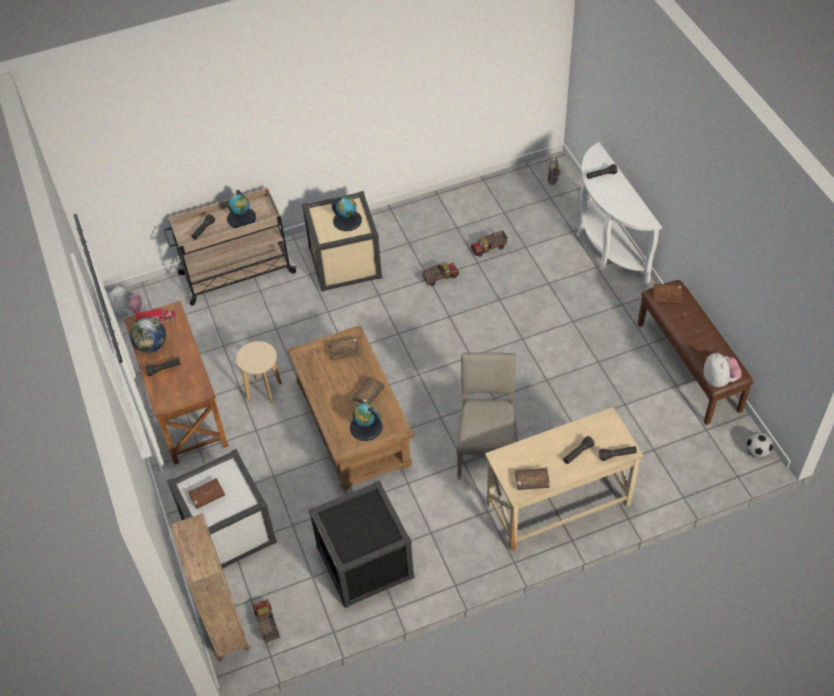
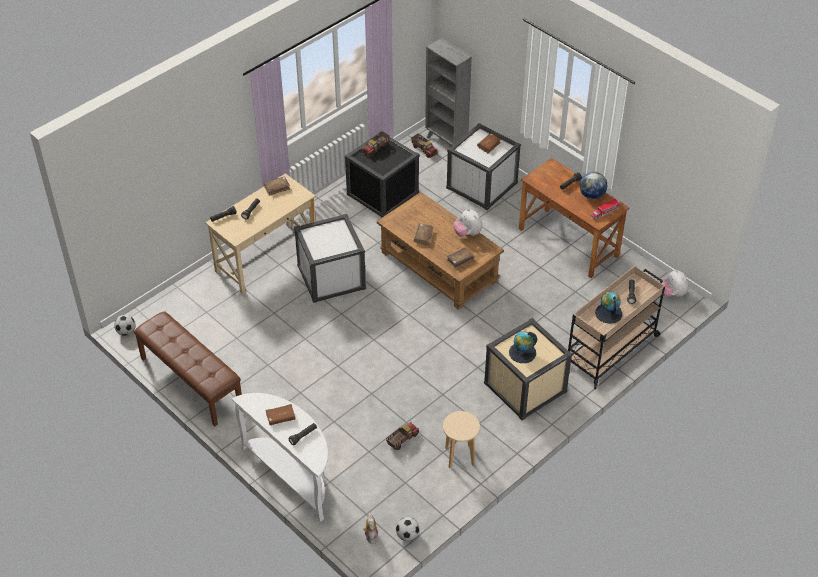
camera: 155 degrees right, 5 degrees down
brown bookcase [170,513,251,662] -> grey bookcase [425,38,472,147]
beige stool [236,341,282,405] -> beige stool moved to [443,411,480,468]
globe [350,403,383,441] -> none
toy truck [421,263,459,286] -> toy truck moved to [362,131,390,157]
beige chair [456,352,518,480] -> white storage box [294,214,366,303]
brown book [653,284,682,303] -> brown book moved to [265,404,295,425]
plush toy [704,353,742,388] -> plush toy moved to [453,209,482,237]
none -> football [396,517,420,541]

